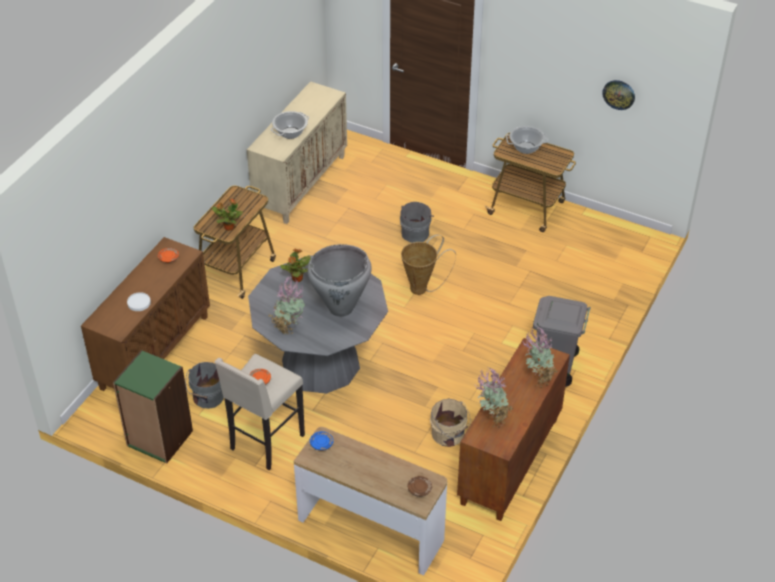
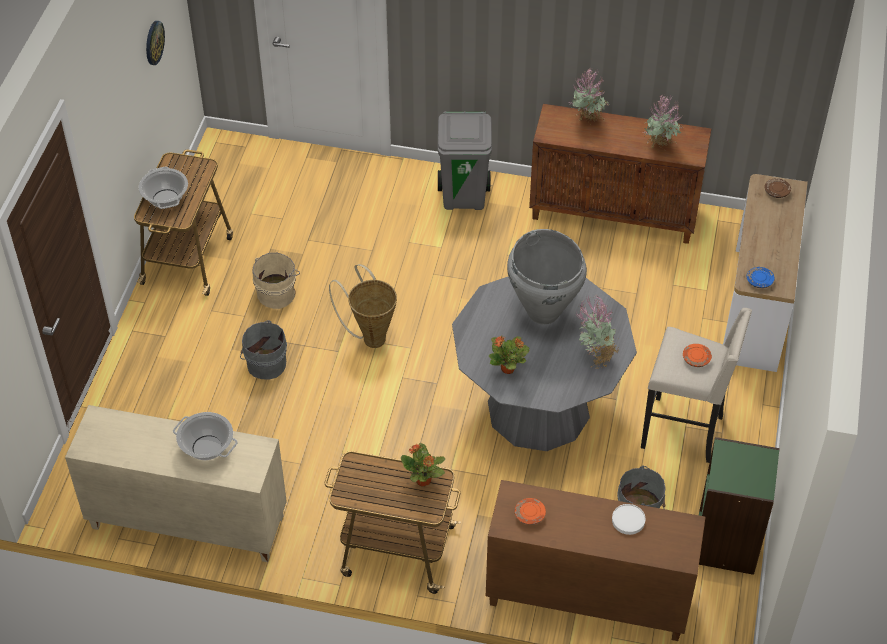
camera: 105 degrees left, 5 degrees up
beige bucket [430,399,471,447] -> beige bucket moved to [252,253,300,309]

